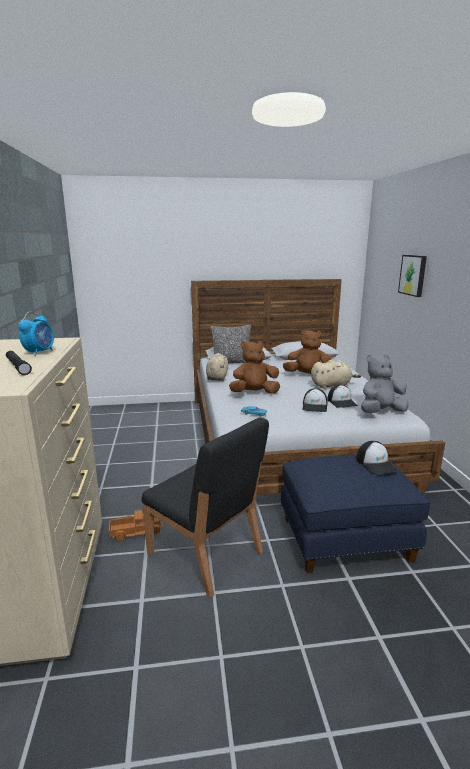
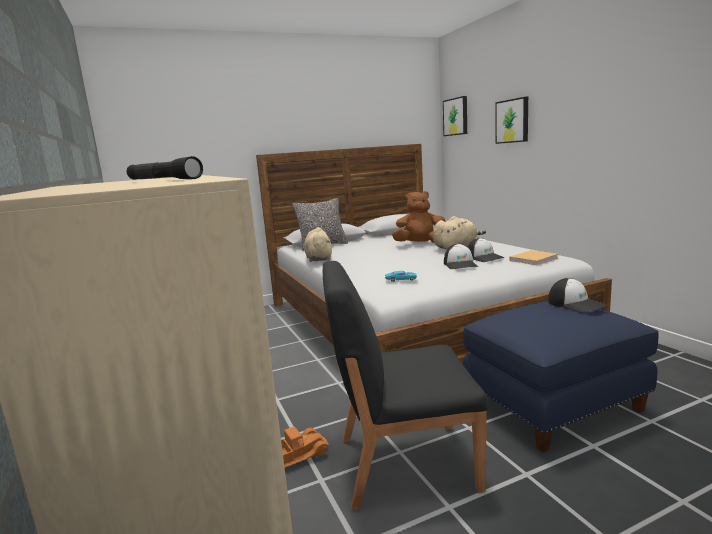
camera: 15 degrees left, 5 degrees down
alarm clock [18,312,54,357] -> none
black chair [141,418,269,598] -> black chair turned 150 degrees clockwise [323,261,488,511]
brown plush toy [229,341,280,393] -> none
grey plush toy [361,354,408,413] -> beige book [509,250,558,265]
none -> picture [443,96,467,136]

